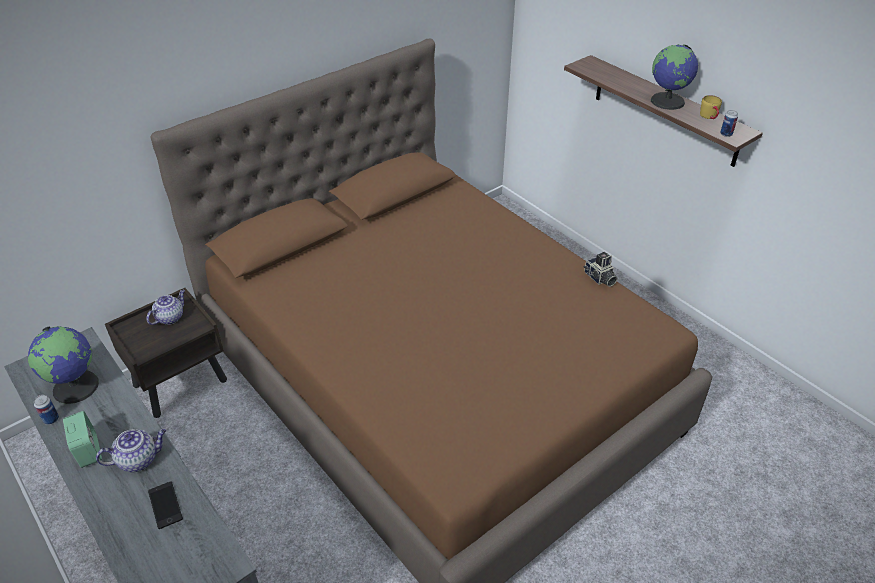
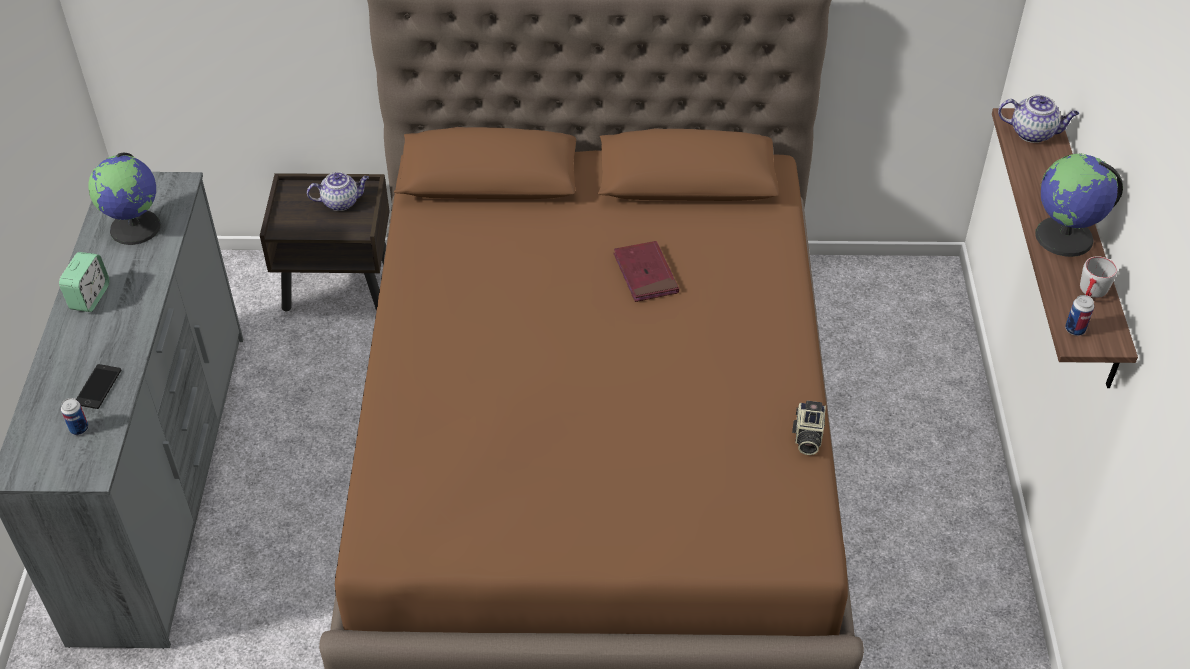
camera: 40 degrees right, 5 degrees up
can [34,395,59,425] -> can moved to [61,398,89,435]
teapot [96,429,166,472] -> teapot moved to [998,95,1079,143]
yellow mug [700,95,722,119] -> grey mug [1080,256,1117,298]
none -> red book [613,241,679,302]

